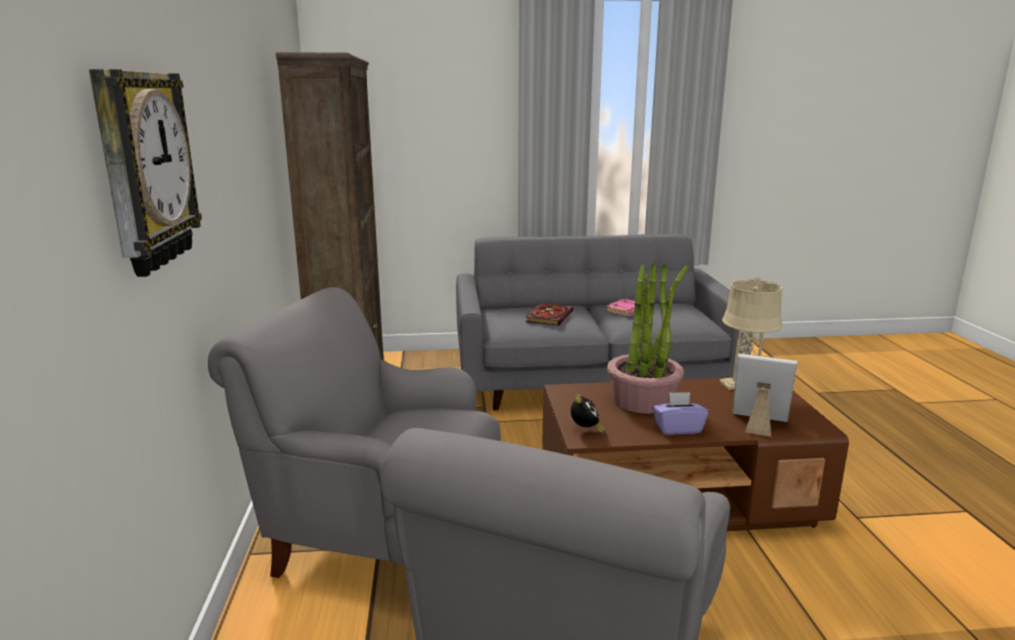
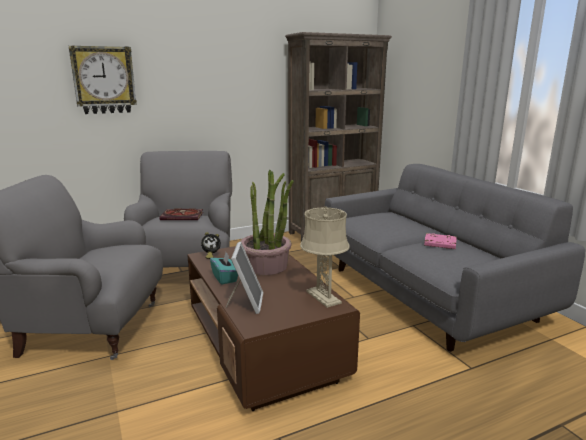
camera: 70 degrees right, 0 degrees up
book [525,303,574,325] -> book moved to [159,209,203,220]
purple tissue box [652,392,709,435] -> turquoise tissue box [210,252,238,285]

